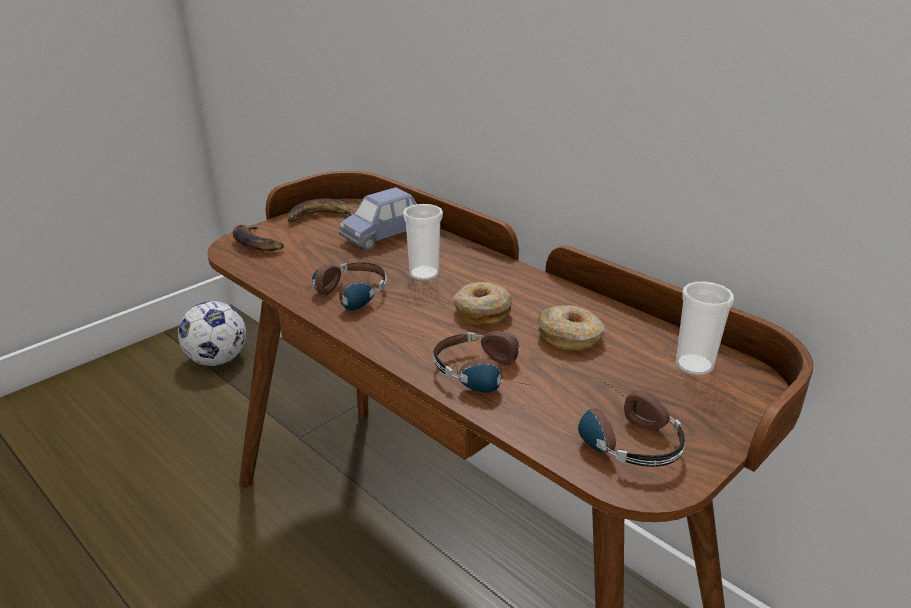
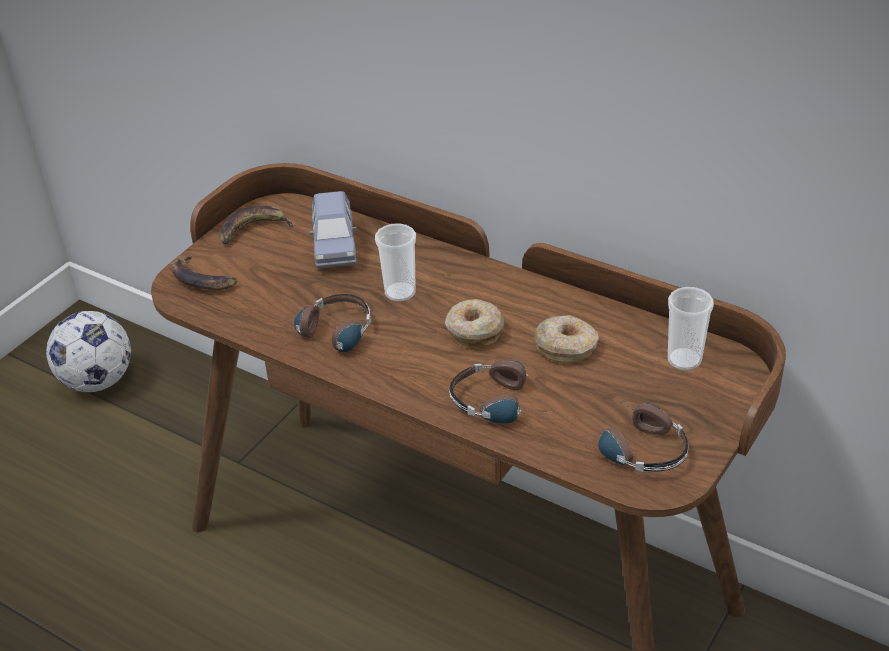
camera: 10 degrees left, 10 degrees up
blue toy car [339,187,417,250] -> blue toy car turned 45 degrees counterclockwise [308,191,357,269]

